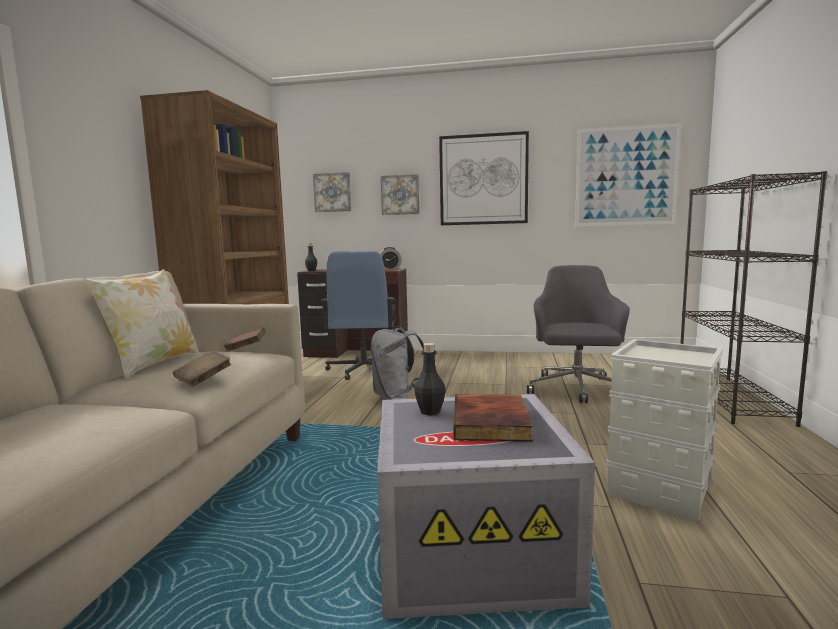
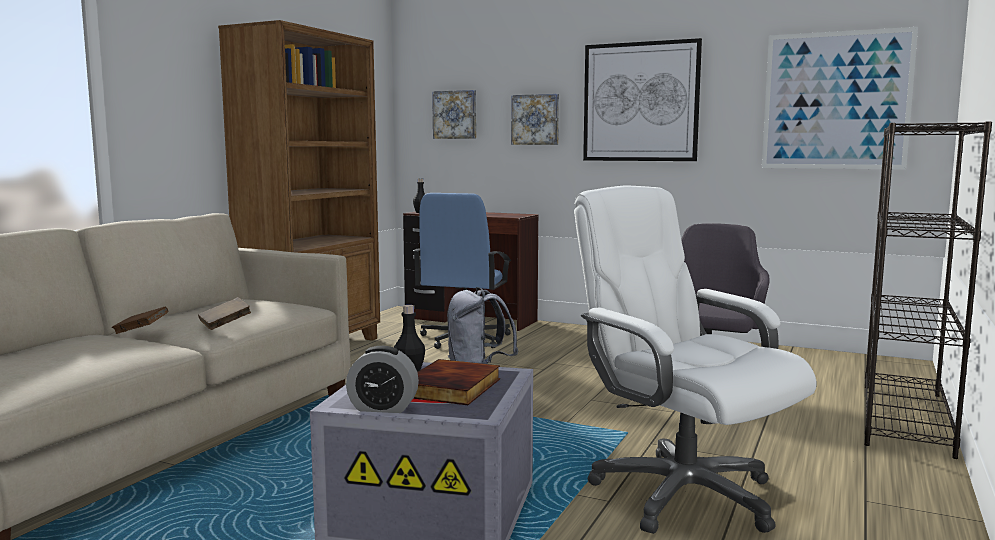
camera: 15 degrees right, 0 degrees up
pillow [83,269,199,378] -> none
brown book [224,328,265,352] -> brown book moved to [112,306,168,334]
alarm clock [380,247,402,269] -> alarm clock moved to [346,346,419,413]
grey storage box [606,339,723,521] -> white office chair [574,186,817,534]

